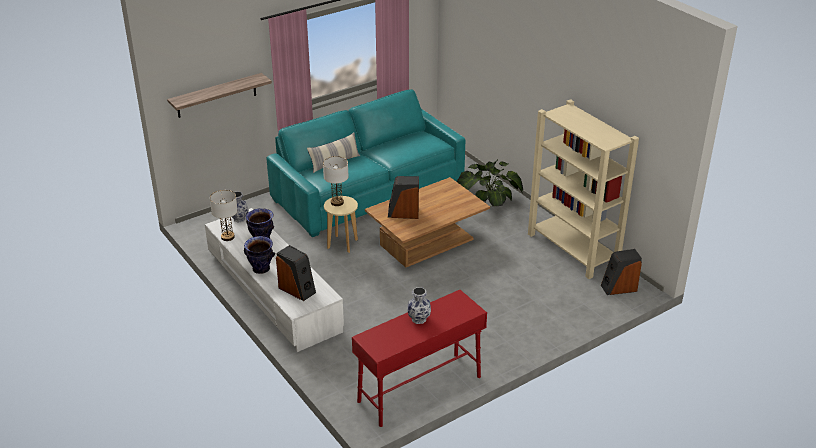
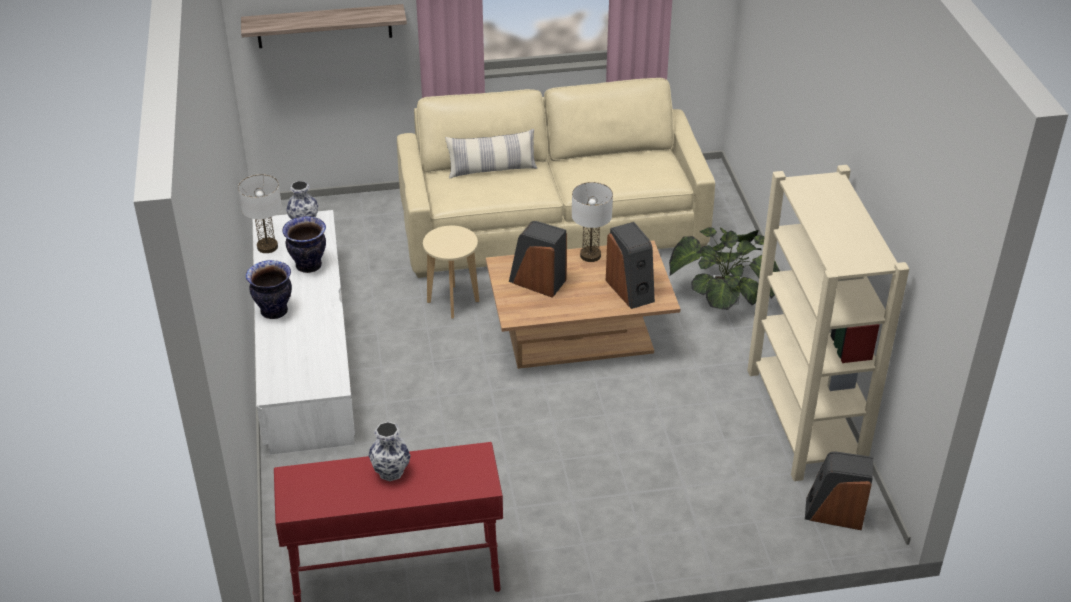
camera: 25 degrees right, 5 degrees up
turquoise sofa [266,89,465,237] -> beige sofa [397,78,715,278]
speaker [276,245,316,301] -> speaker moved to [605,222,655,309]
table lamp [323,156,349,206] -> table lamp moved to [572,182,613,262]

